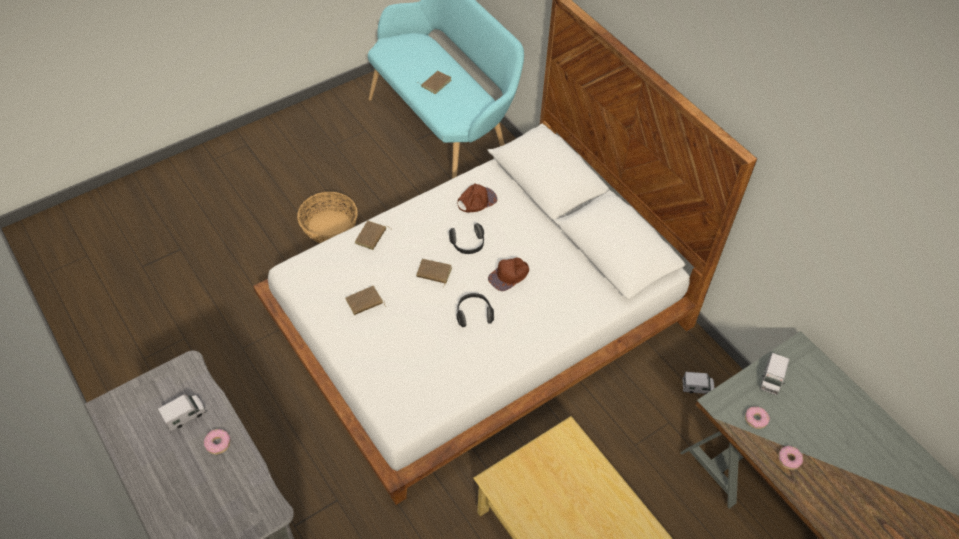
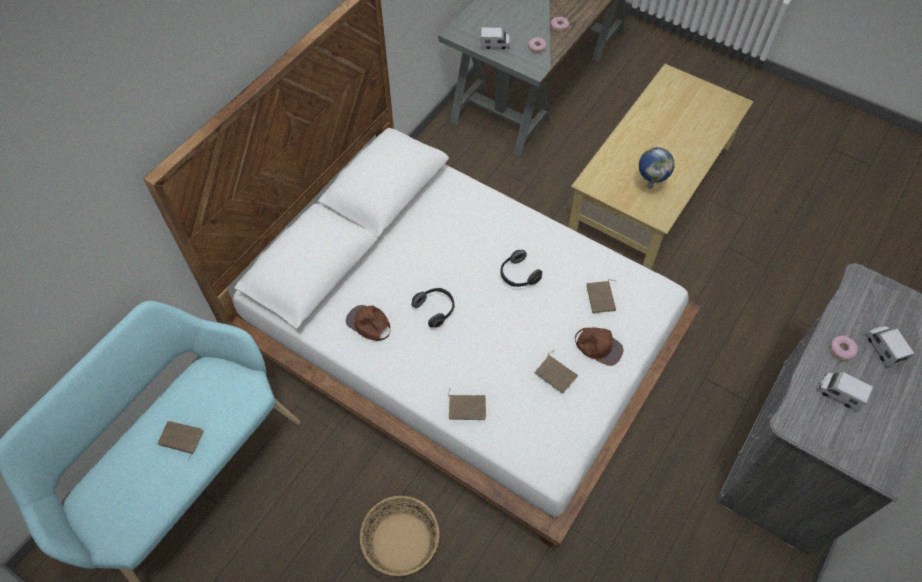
camera: 110 degrees left, 5 degrees up
brown book [416,259,452,288] -> brown book moved to [586,279,616,313]
brown cap [488,258,529,291] -> brown cap moved to [575,328,623,366]
toy truck [682,372,714,394] -> toy truck moved to [866,326,915,368]
none -> globe [639,147,674,189]

